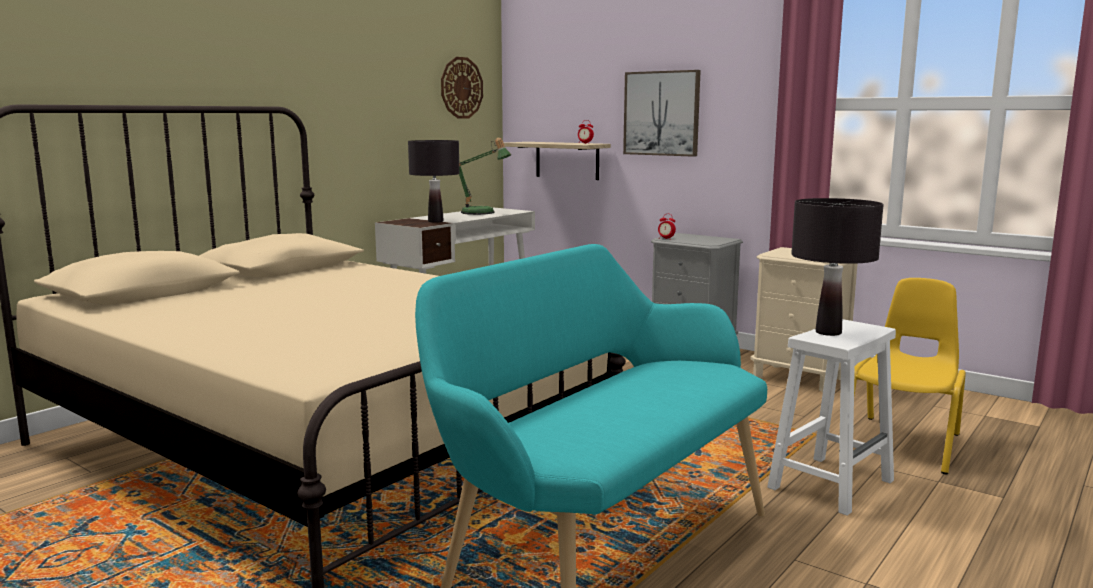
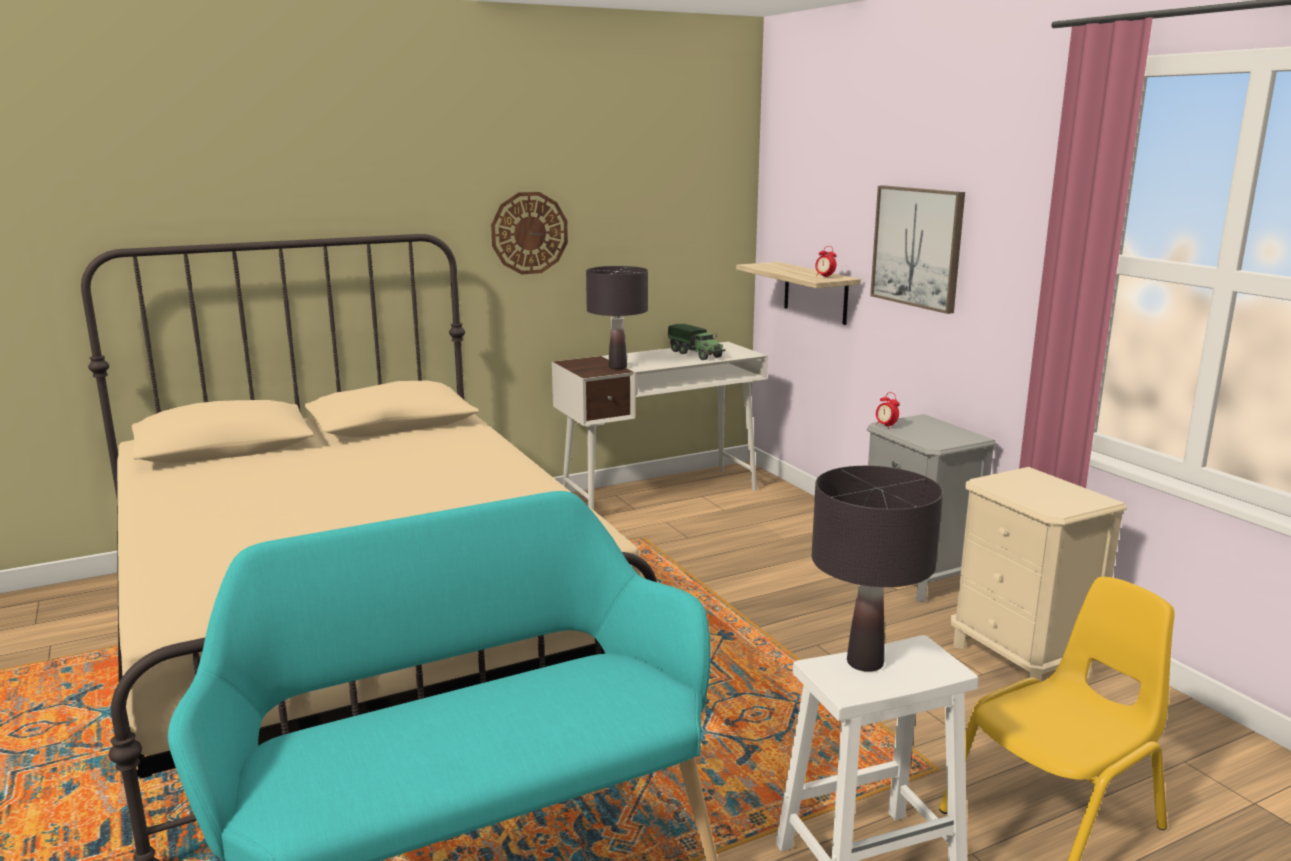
camera: 25 degrees right, 5 degrees up
wall clock [441,57,483,119] -> wall clock moved to [491,192,568,275]
table lamp [459,137,512,215] -> toy truck [668,324,726,360]

